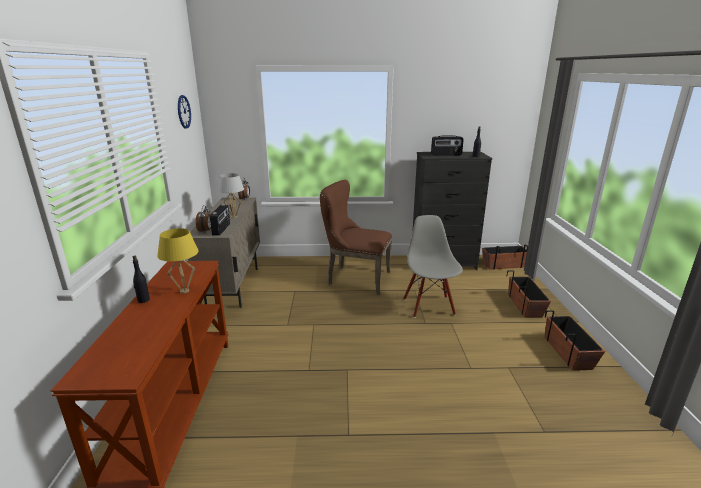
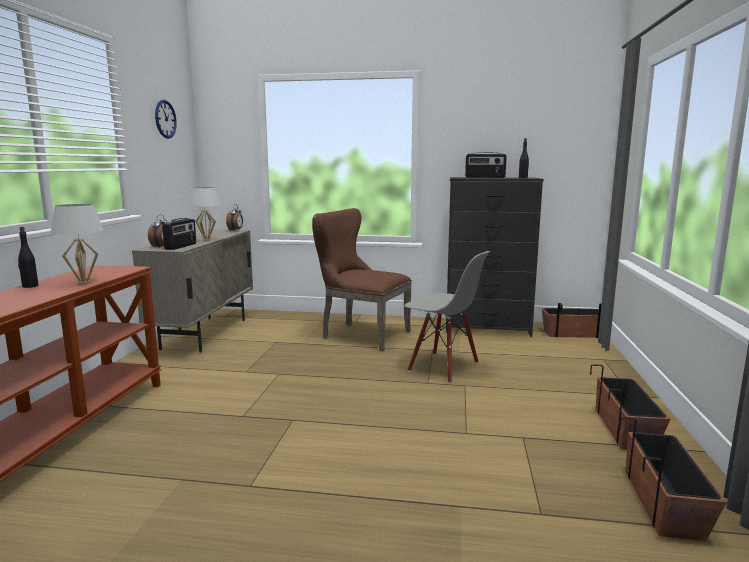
camera: 10 degrees right, 10 degrees down
yellow table lamp [157,228,198,293] -> white table lamp [50,204,104,284]
grey chair [403,215,463,318] -> grey chair turned 120 degrees clockwise [404,251,490,383]
planter [507,271,551,318] -> planter moved to [619,417,727,541]

